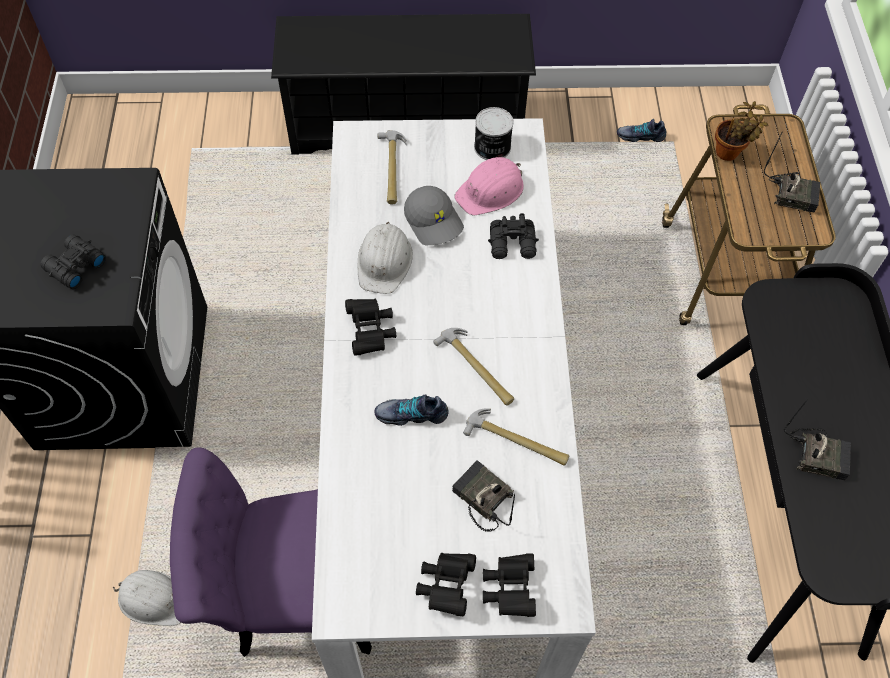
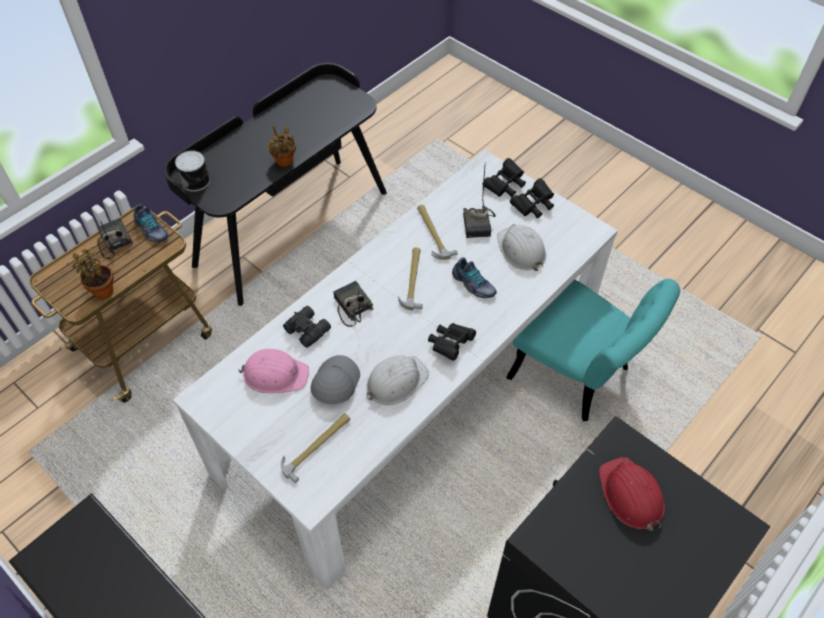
camera: 135 degrees left, 5 degrees down
black binoculars [40,234,106,289] -> red hard hat [599,457,665,531]
white hard hat [113,570,181,626] -> white hard hat moved to [497,224,546,271]
purple chair [170,447,372,657] -> turquoise chair [507,279,680,421]
can [474,107,514,160] -> can moved to [175,150,210,192]
shoe [617,119,666,142] -> shoe moved to [133,204,168,242]
radio [784,399,851,480] -> radio moved to [333,281,373,327]
none -> potted plant [268,125,296,167]

